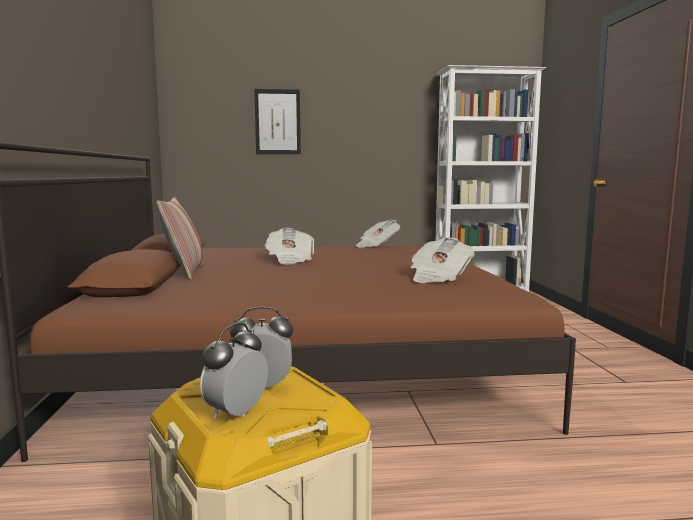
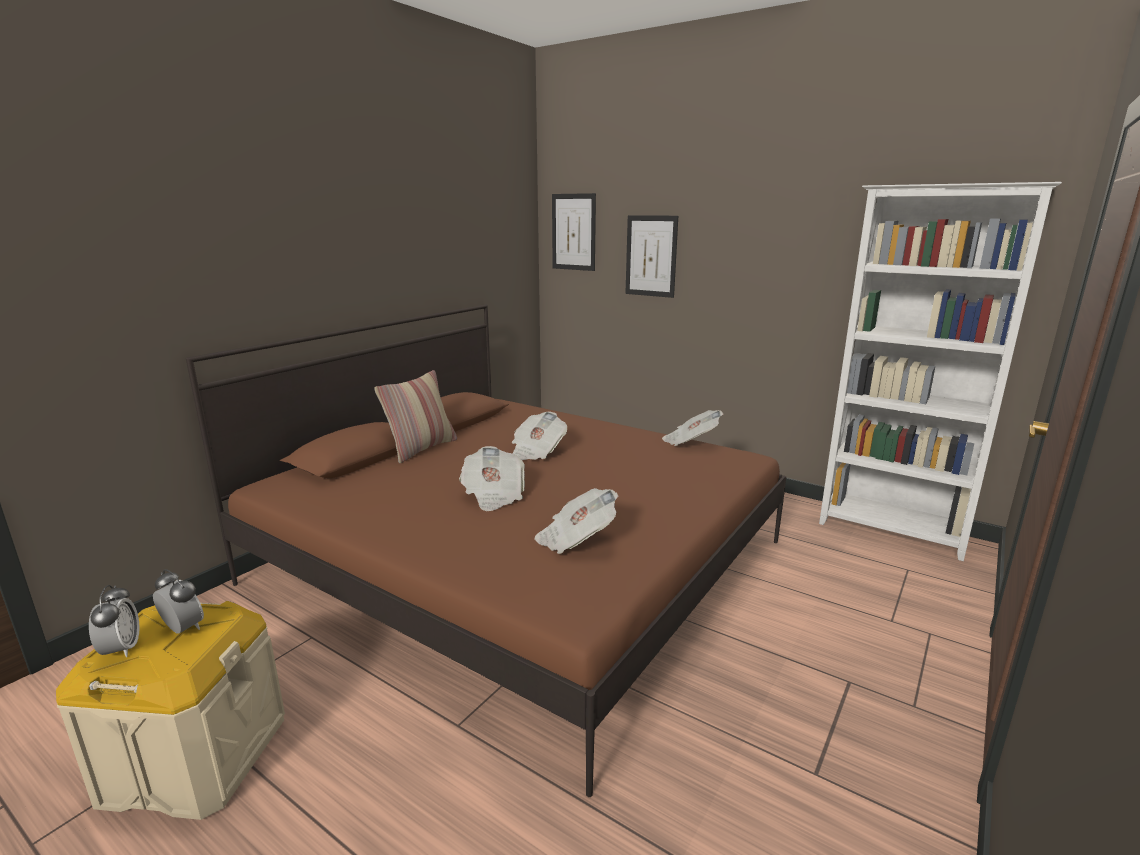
camera: 40 degrees right, 10 degrees up
alarm clock [200,323,268,419] -> alarm clock turned 90 degrees clockwise [89,585,140,657]
none -> newspaper [459,446,525,511]
none -> picture [552,193,596,271]

